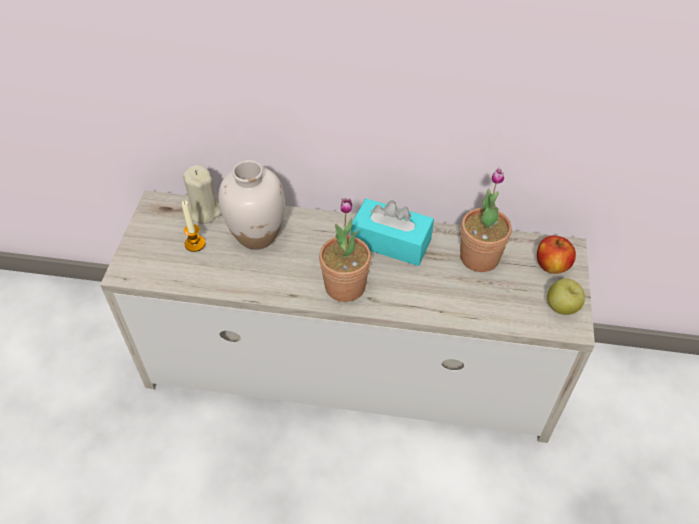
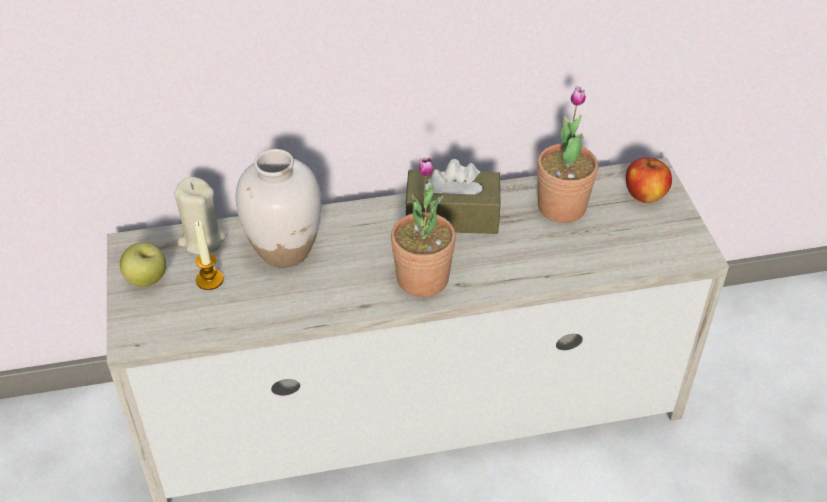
camera: 20 degrees left, 5 degrees down
turquoise tissue box [351,198,434,266] -> brown tissue box [405,159,501,234]
apple [547,278,585,315] -> apple moved to [120,242,166,287]

